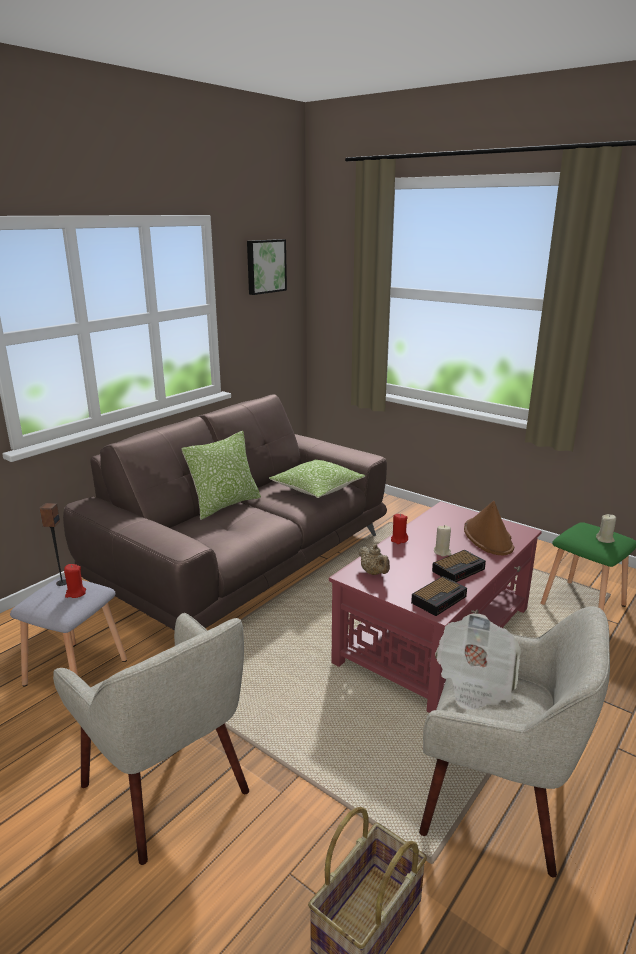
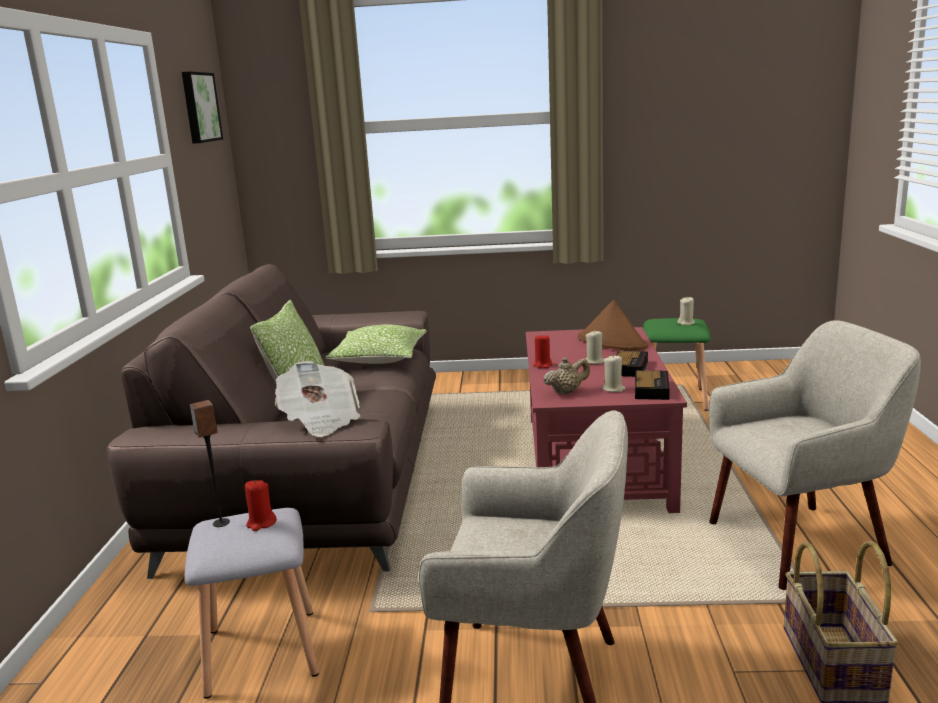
camera: 35 degrees left, 5 degrees down
beige teapot [358,544,390,575] -> beige teapot turned 45 degrees counterclockwise [543,357,590,394]
newspaper [435,613,521,710] -> newspaper moved to [275,361,360,437]
none -> beige candle [602,355,626,392]

